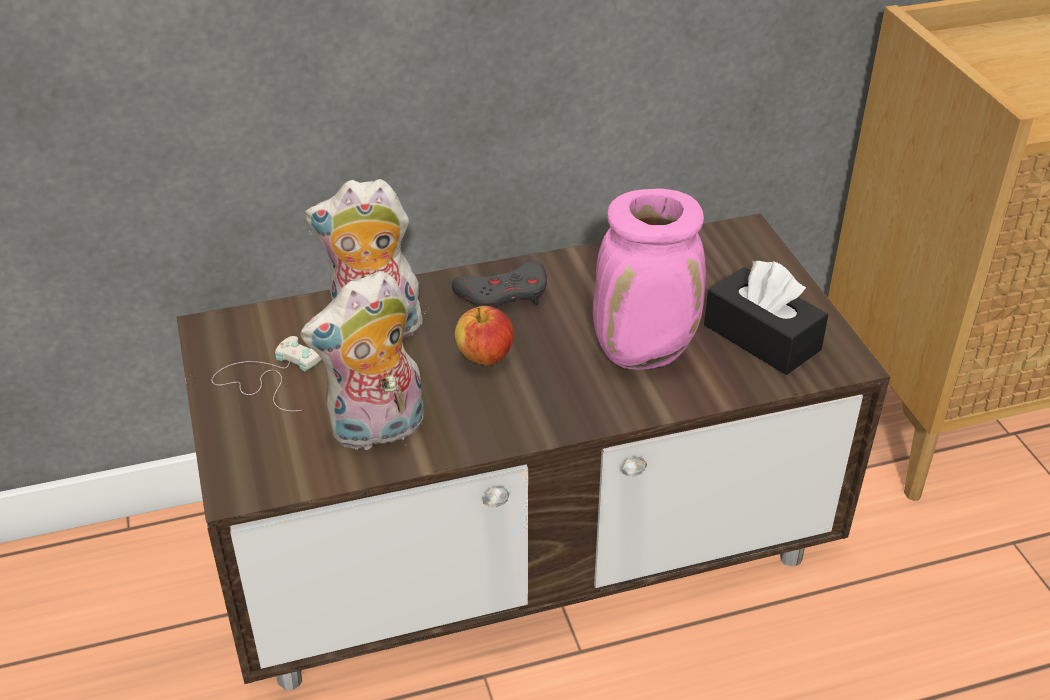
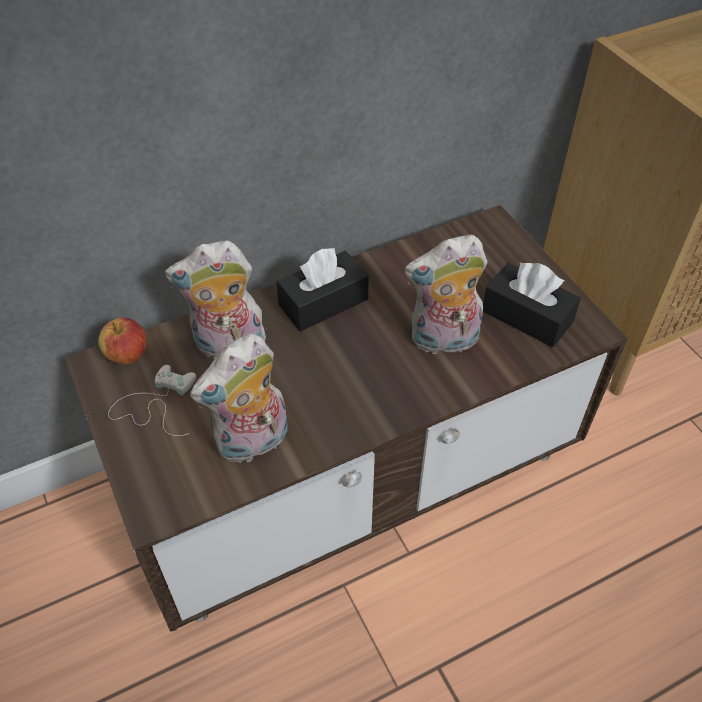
camera: 10 degrees left, 10 degrees up
grey game controller [452,260,547,308] -> black tissue box [277,248,369,331]
apple [455,306,514,366] -> apple moved to [98,317,146,364]
pink vase [593,189,706,370] -> plush toy [404,235,488,357]

